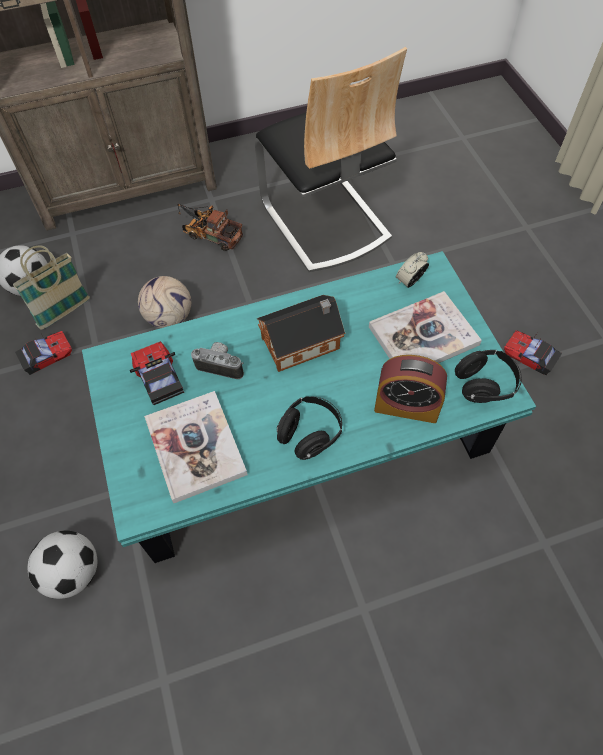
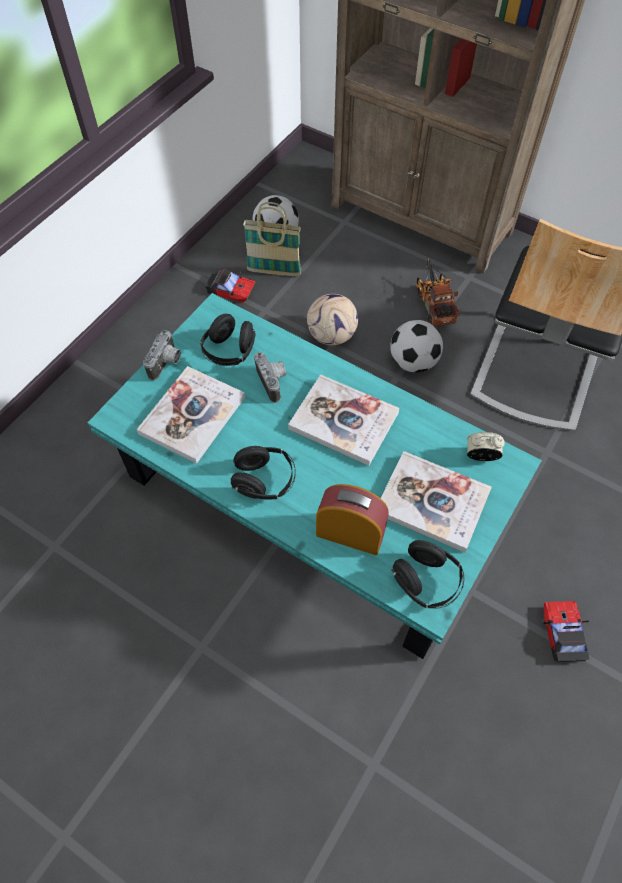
camera: 50 degrees right, 0 degrees up
football [28,531,97,599] -> football moved to [390,320,443,373]
toy car [130,341,184,405] -> black headphones [200,314,256,366]
toy house [257,295,345,372] -> book [288,374,399,466]
alarm clock [374,355,447,423] -> alarm clock turned 135 degrees clockwise [316,484,389,555]
none -> camera [143,330,181,381]

